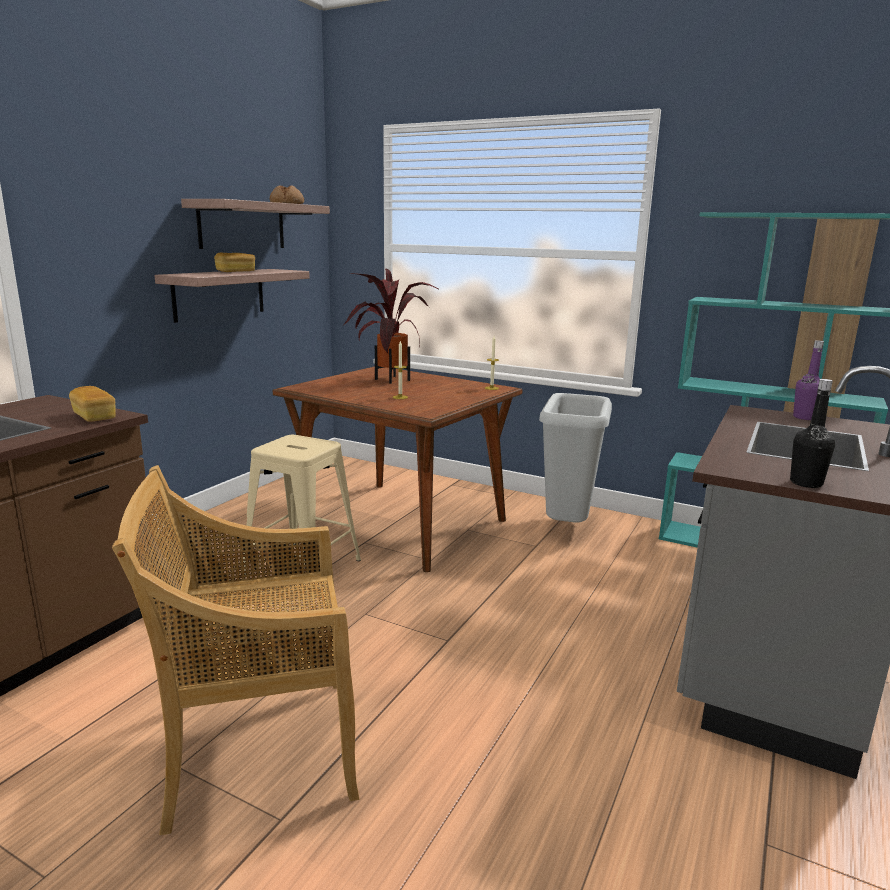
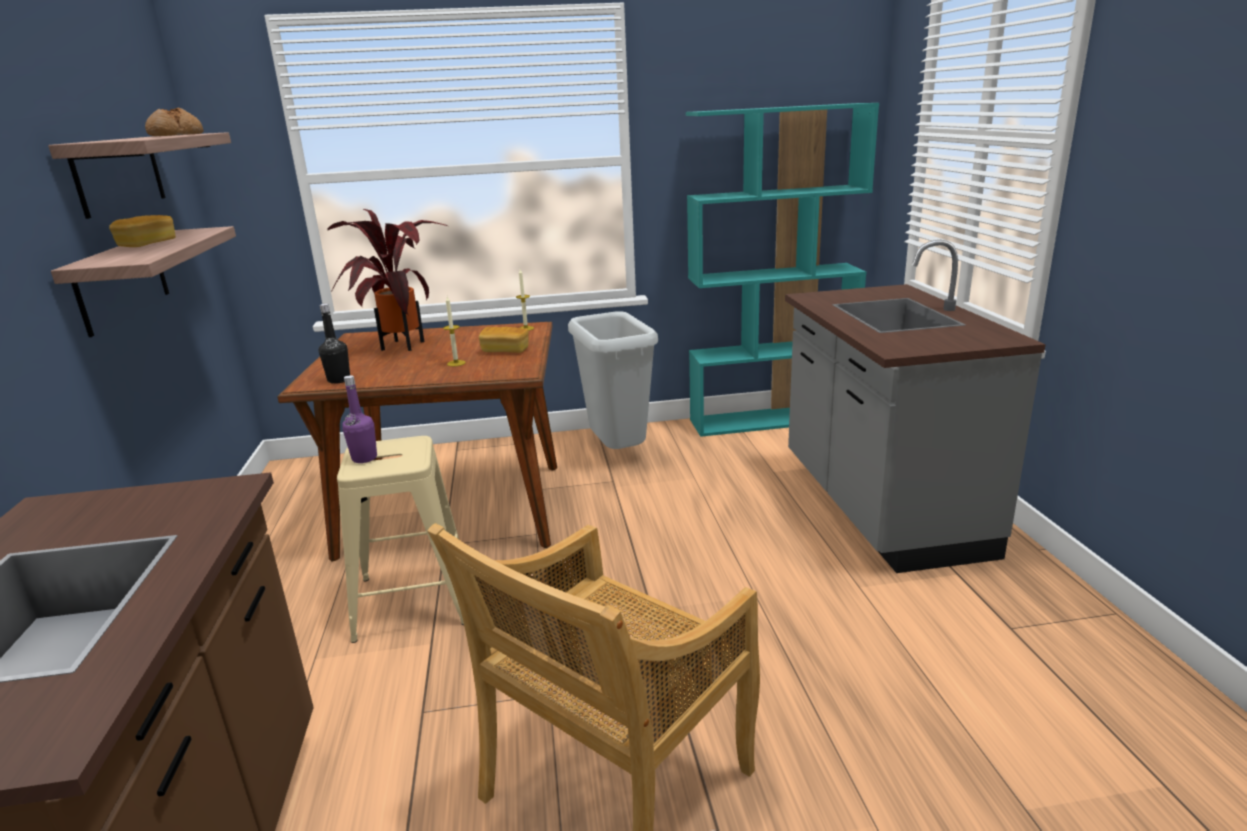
camera: 35 degrees left, 5 degrees up
bread [69,386,116,422] -> bread moved to [479,327,529,353]
black bottle [790,379,835,488] -> black bottle moved to [319,304,350,384]
purple bottle [793,340,824,420] -> purple bottle moved to [342,375,377,463]

